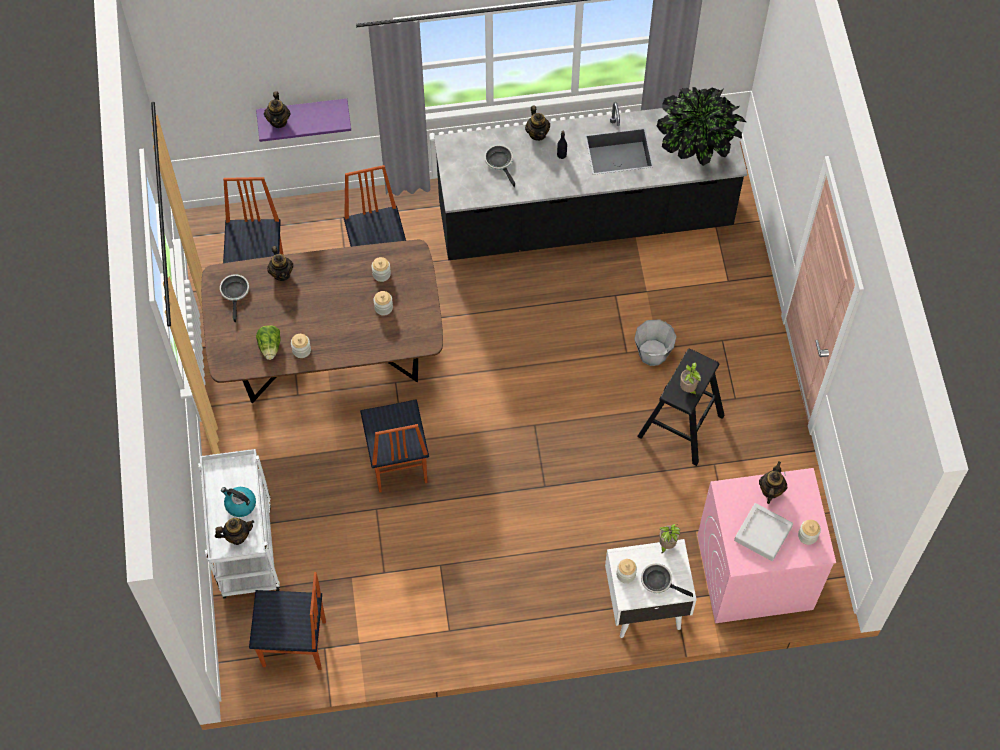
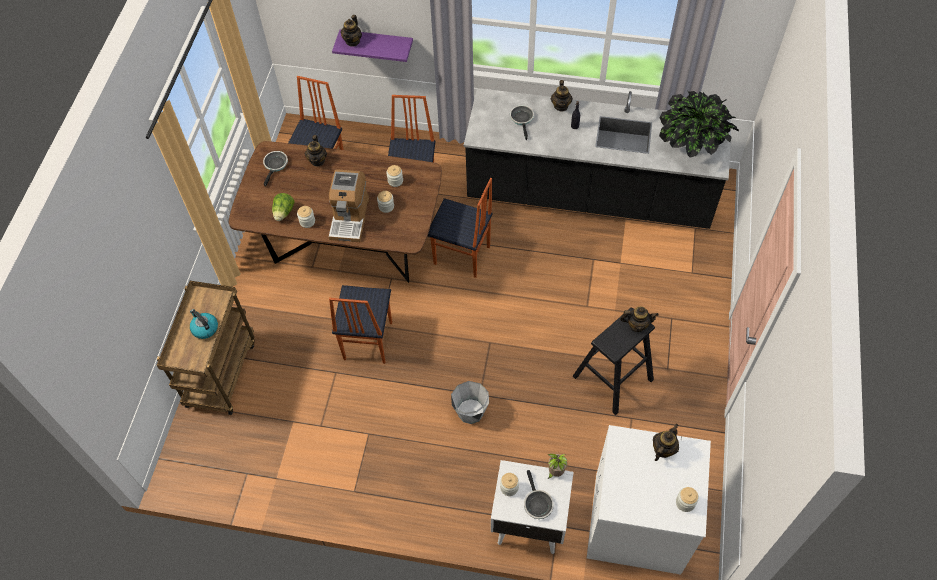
camera: 20 degrees right, 5 degrees down
white cart [198,449,280,598] -> brown cart [157,281,255,415]
teapot [215,518,254,545] -> teapot moved to [620,307,659,332]
chair [249,572,326,670] -> chair moved to [428,178,493,278]
grey bucket [634,319,677,366] -> grey bucket moved to [451,381,489,424]
frying pan [641,563,693,597] -> frying pan turned 150 degrees counterclockwise [524,470,554,519]
potted plant [680,362,701,395] -> none
pink washing machine [697,468,836,623] -> white washing machine [587,425,711,575]
grey tray [734,503,793,561] -> none
none -> coffee machine [328,169,369,242]

